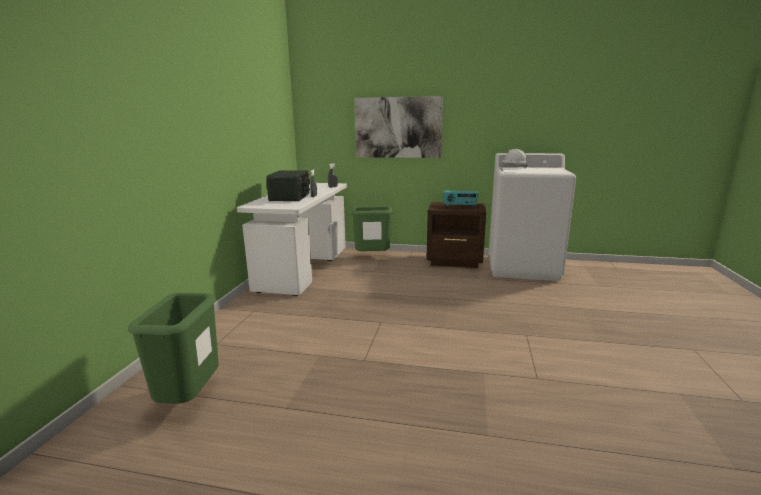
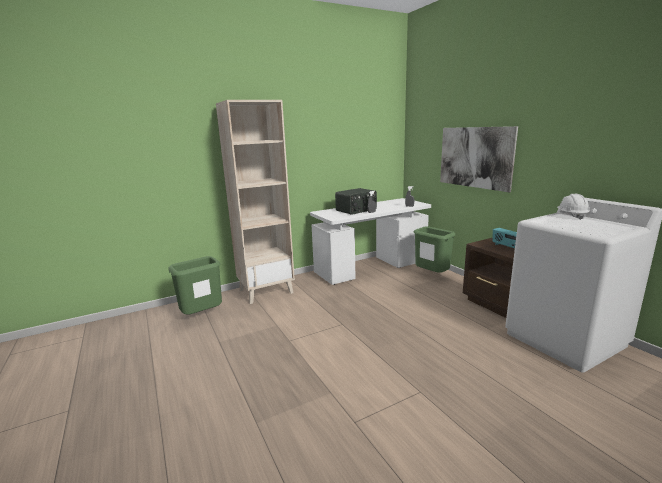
camera: 50 degrees right, 0 degrees up
none -> beige bookcase [216,100,295,304]

